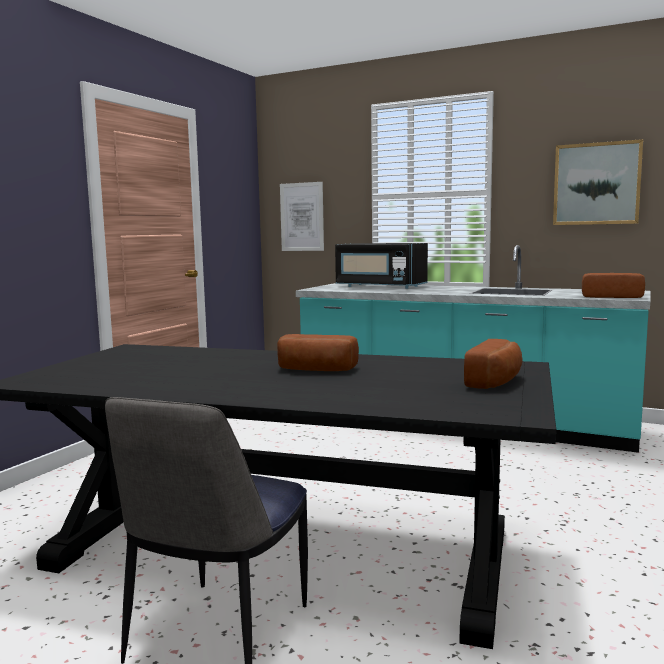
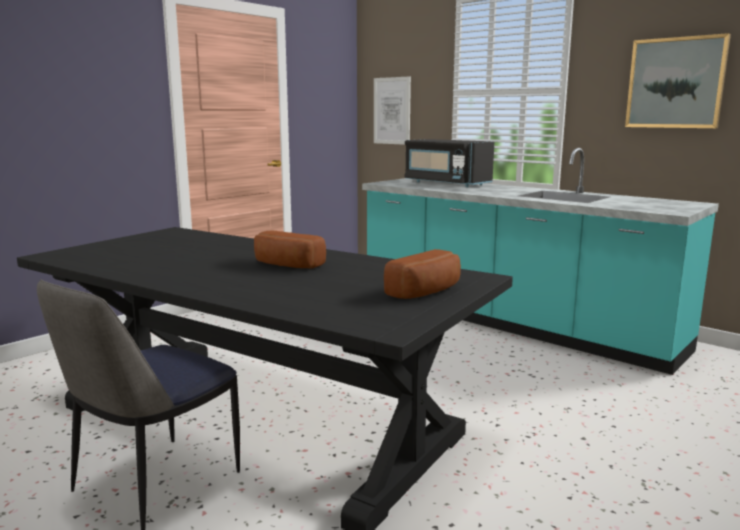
camera: 15 degrees right, 5 degrees up
bread [582,273,645,298] -> none

